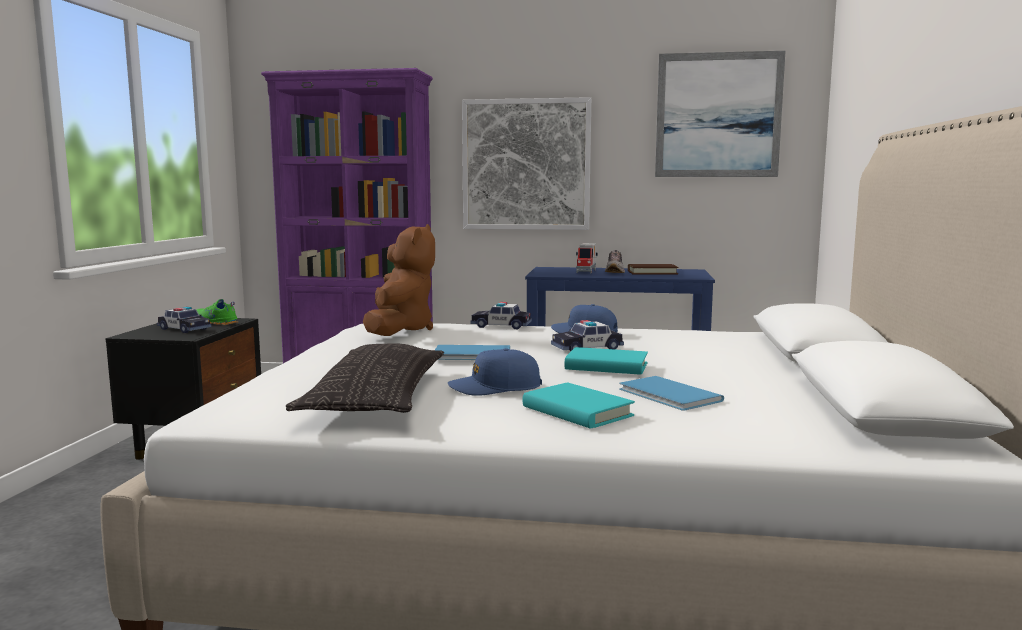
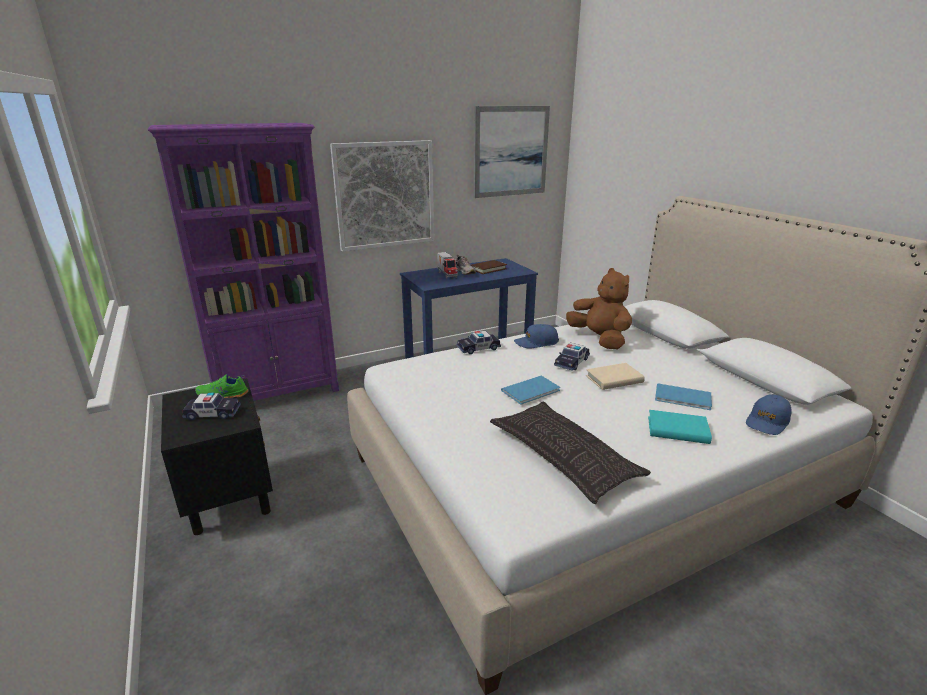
camera: 35 degrees left, 15 degrees up
brown plush toy [363,224,435,336] -> brown plush toy moved to [566,268,632,349]
blue cap [448,348,542,396] -> blue cap moved to [746,394,792,435]
turquoise book [565,347,648,375] -> beige book [586,363,645,390]

